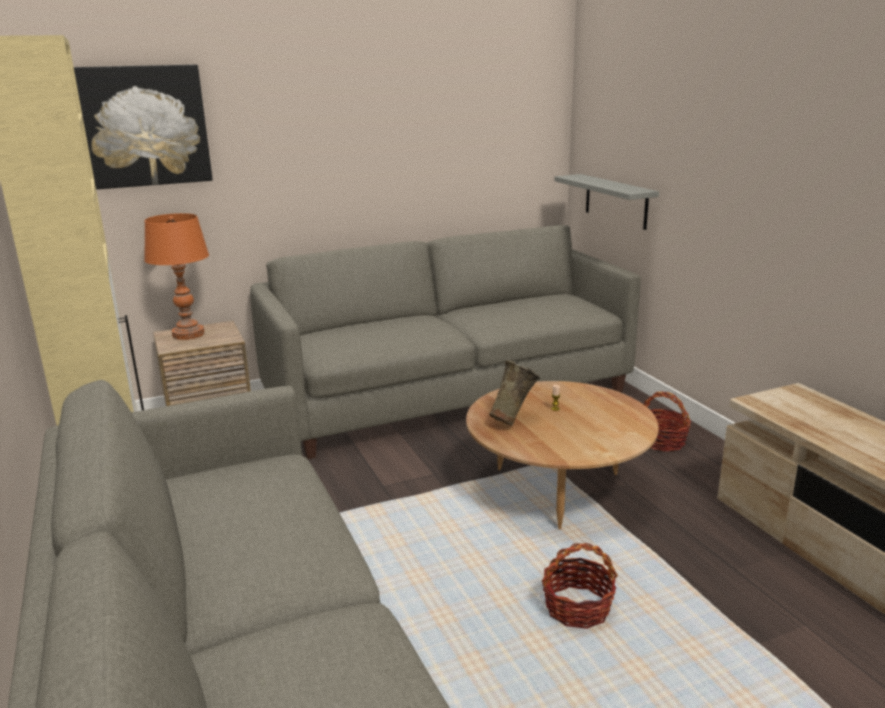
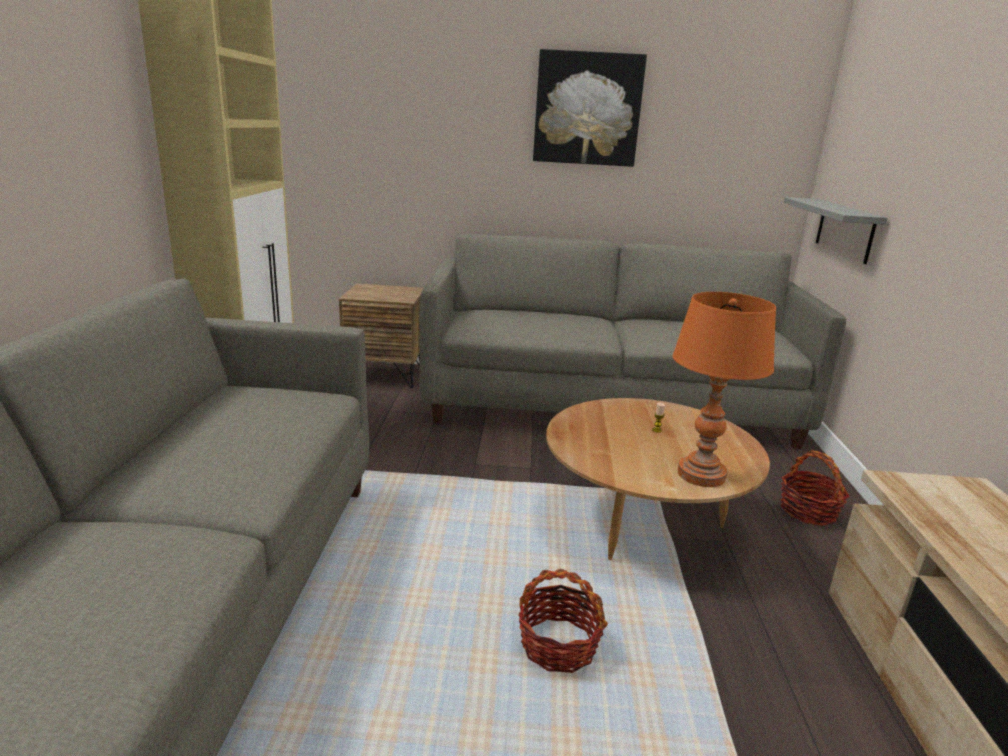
camera: 25 degrees right, 0 degrees up
picture [74,64,213,190] -> picture moved to [533,49,647,167]
orange table lamp [144,213,209,340] -> orange table lamp moved to [673,292,776,487]
beige vase [489,360,541,426] -> none

